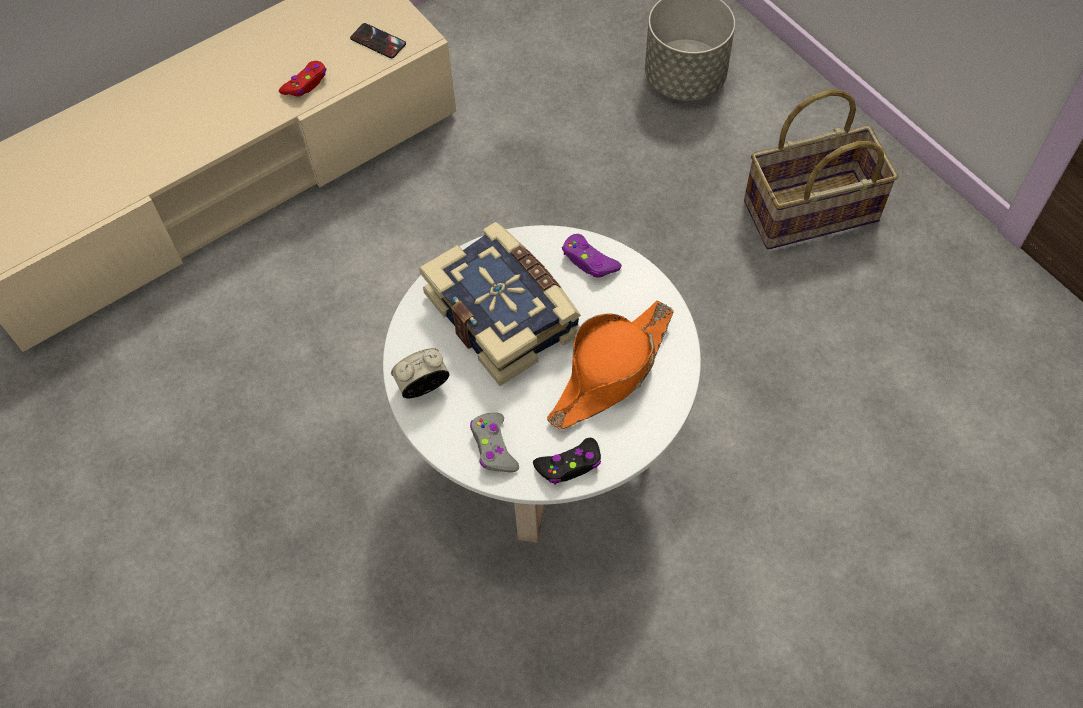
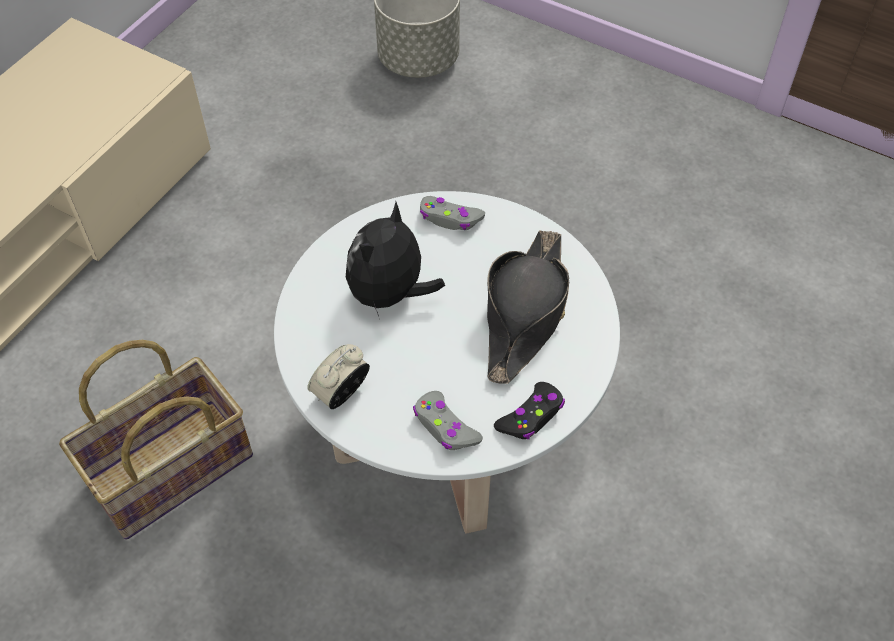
camera: 25 degrees left, 5 degrees down
red game controller [279,61,327,97] -> none
phone [350,23,406,58] -> none
book [419,222,581,386] -> plush toy [346,202,445,316]
orange hat [547,300,674,429] -> black hat [487,230,570,384]
purple game controller [562,234,622,278] -> grey game controller [420,196,485,230]
basket [744,89,898,249] -> basket moved to [59,340,253,540]

